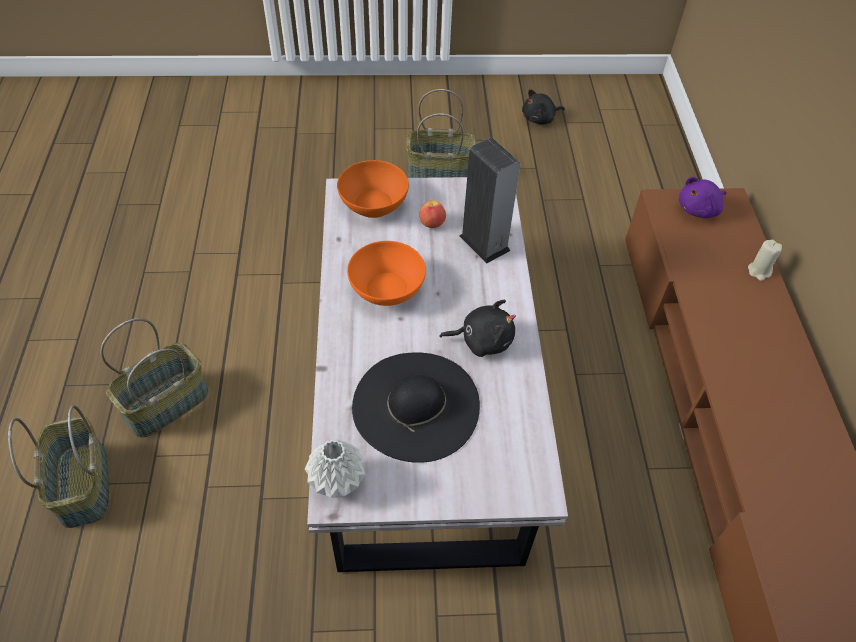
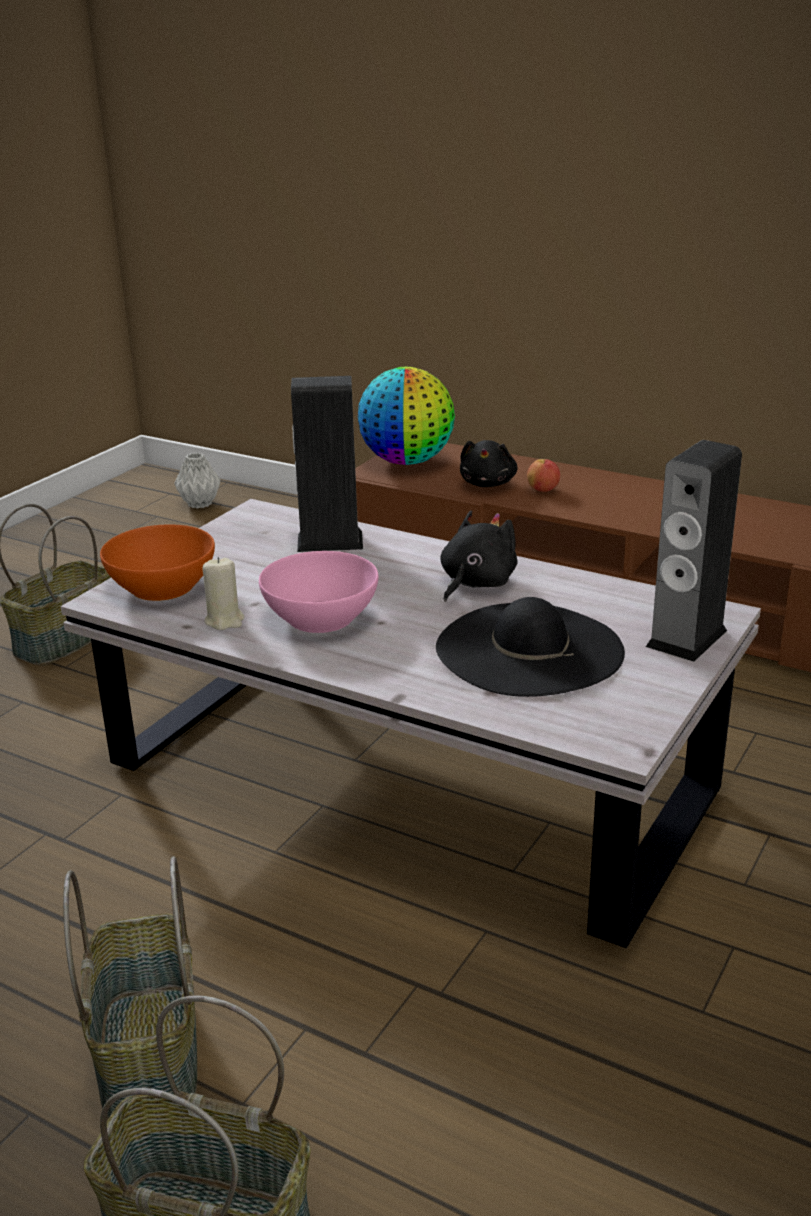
camera: 55 degrees left, 25 degrees down
grey vase [305,440,366,498] -> grey vase moved to [174,453,221,509]
orange bowl [347,241,426,306] -> pink bowl [259,551,379,633]
apple [419,200,446,228] -> apple moved to [527,459,560,492]
black plush toy [522,89,565,124] -> black plush toy moved to [460,440,518,487]
purple plush toy [679,177,726,218] -> globe [358,367,455,465]
beige candle [748,240,782,281] -> beige candle moved to [203,557,245,630]
none -> speaker [646,440,742,662]

